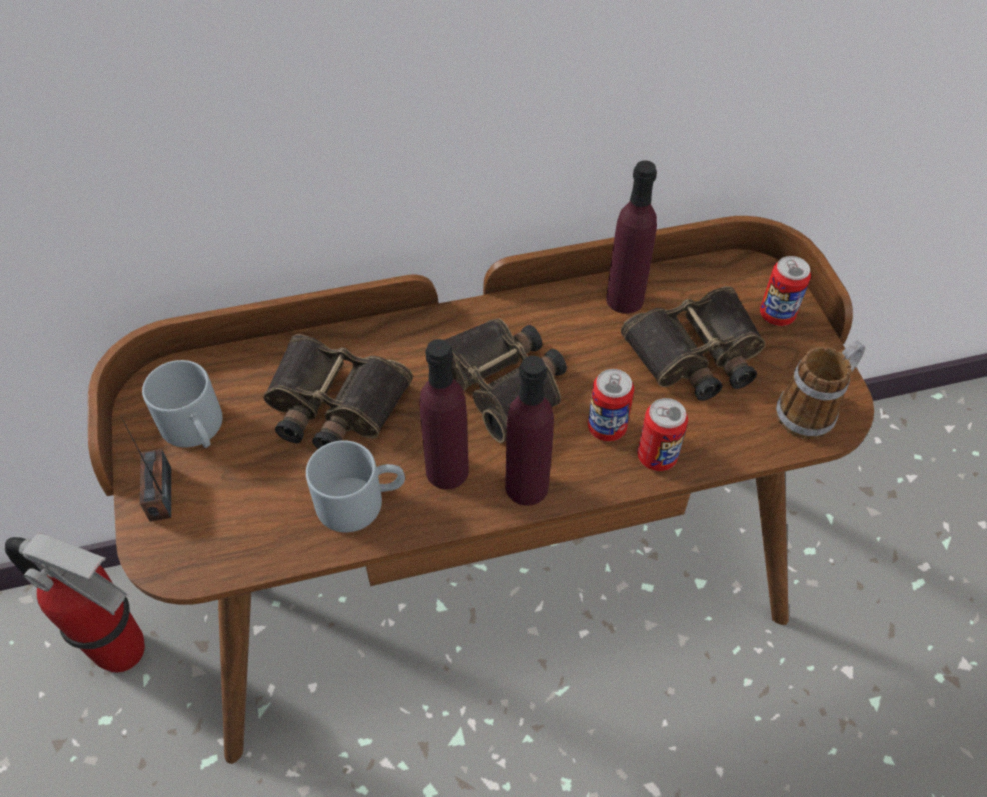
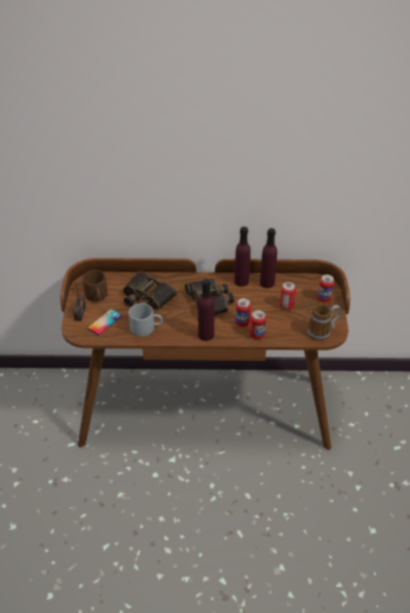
camera: 15 degrees right, 10 degrees down
fire extinguisher [5,533,145,673] -> none
grey mug [142,360,223,448] -> brown mug [82,270,108,301]
purple bottle [419,339,469,489] -> purple bottle moved to [234,227,251,287]
binoculars [621,286,766,401] -> can [280,282,296,310]
none -> phone [87,309,122,335]

